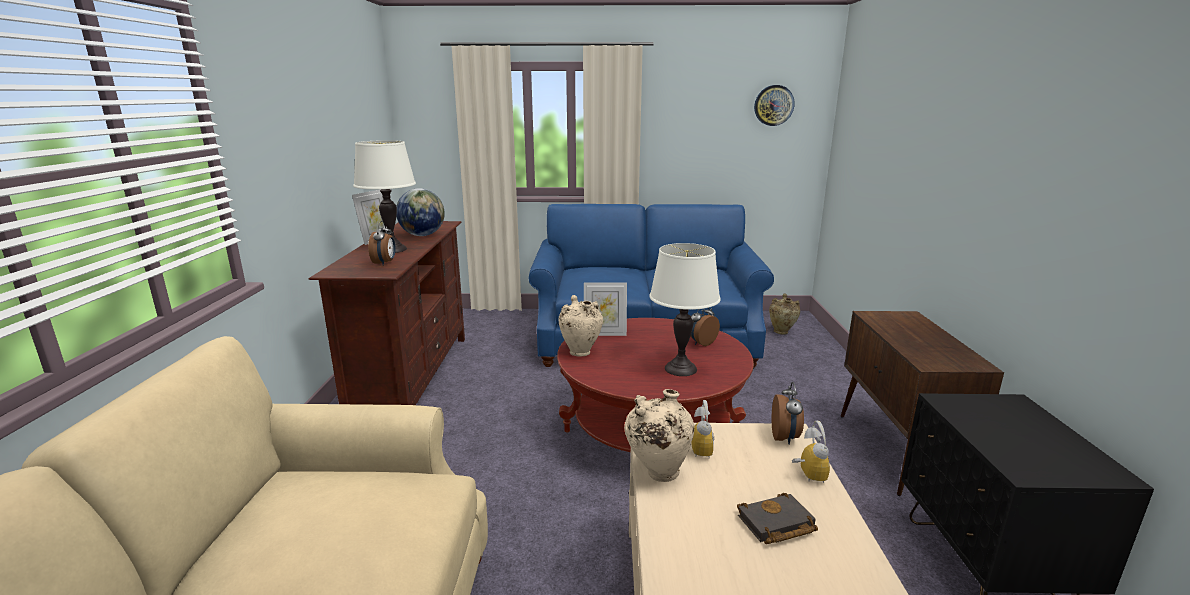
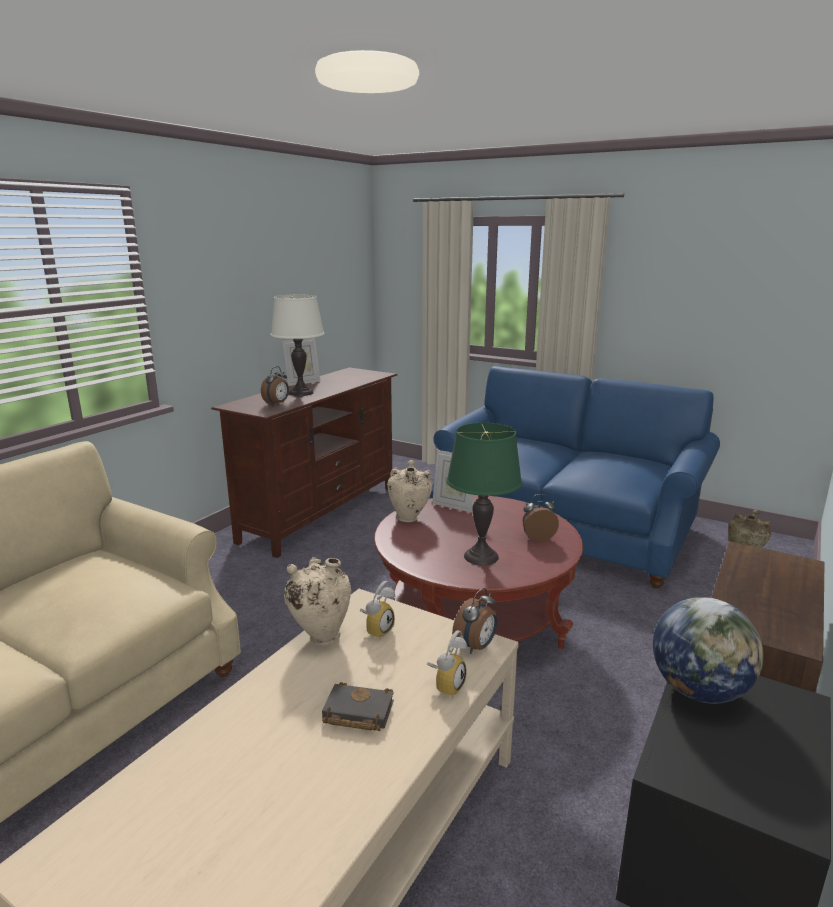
camera: 30 degrees right, 0 degrees up
globe [396,188,445,236] -> globe moved to [653,597,764,704]
white table lamp [649,243,721,376] -> green table lamp [446,423,522,565]
wall clock [754,85,795,126] -> none

